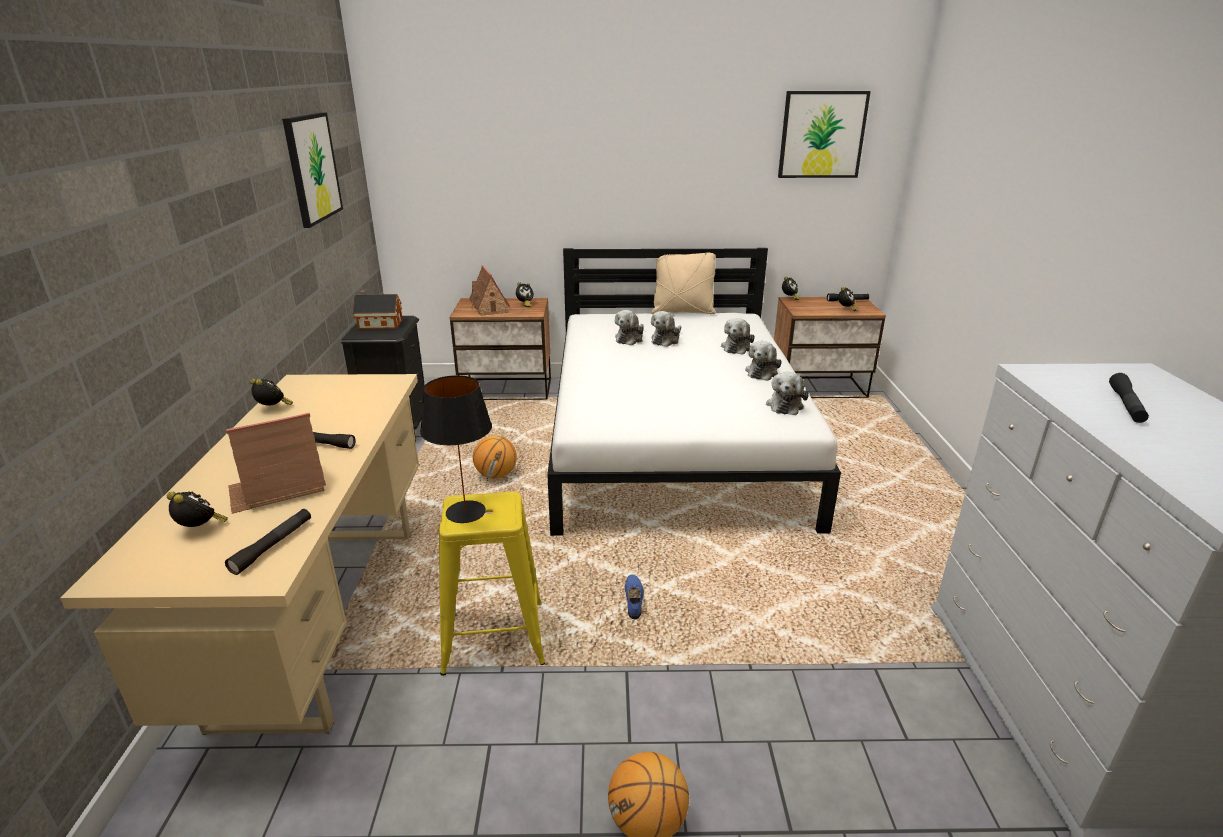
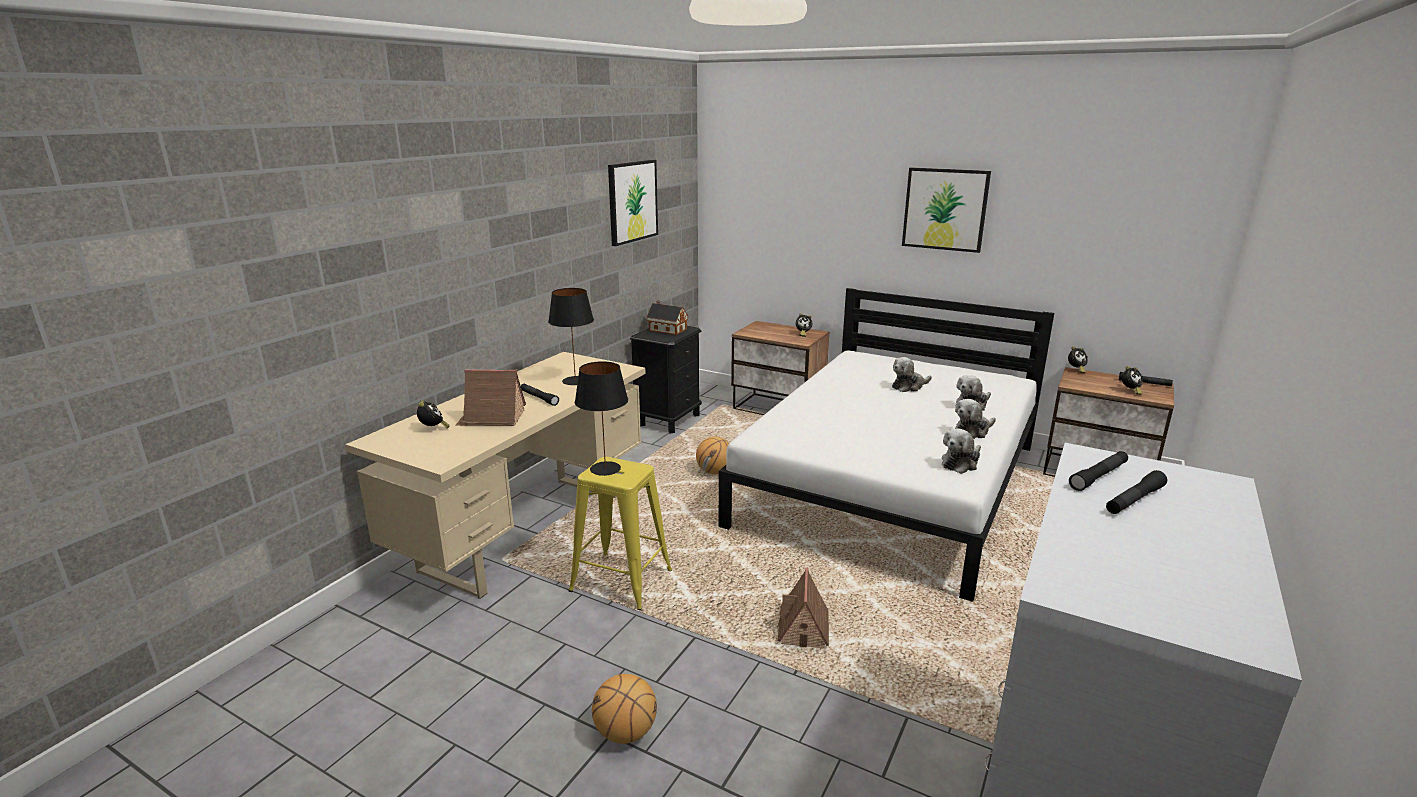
camera: 30 degrees right, 5 degrees down
black flashlight [225,509,311,575] -> black flashlight moved to [1069,451,1128,491]
alarm clock [250,379,293,406] -> none
toy house [469,265,510,316] -> toy house moved to [777,568,829,649]
plush toy [615,310,644,345] -> none
blue shoe [625,575,644,619] -> none
beige pillow [651,248,716,314] -> none
picture [778,91,871,178] -> picture moved to [902,167,991,253]
none -> black table lamp [548,288,594,385]

